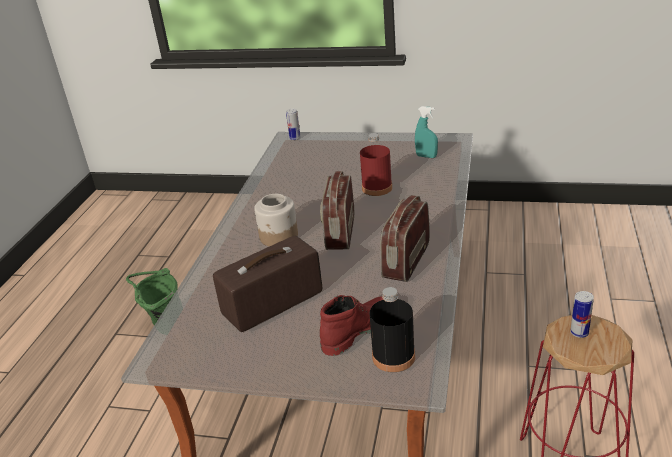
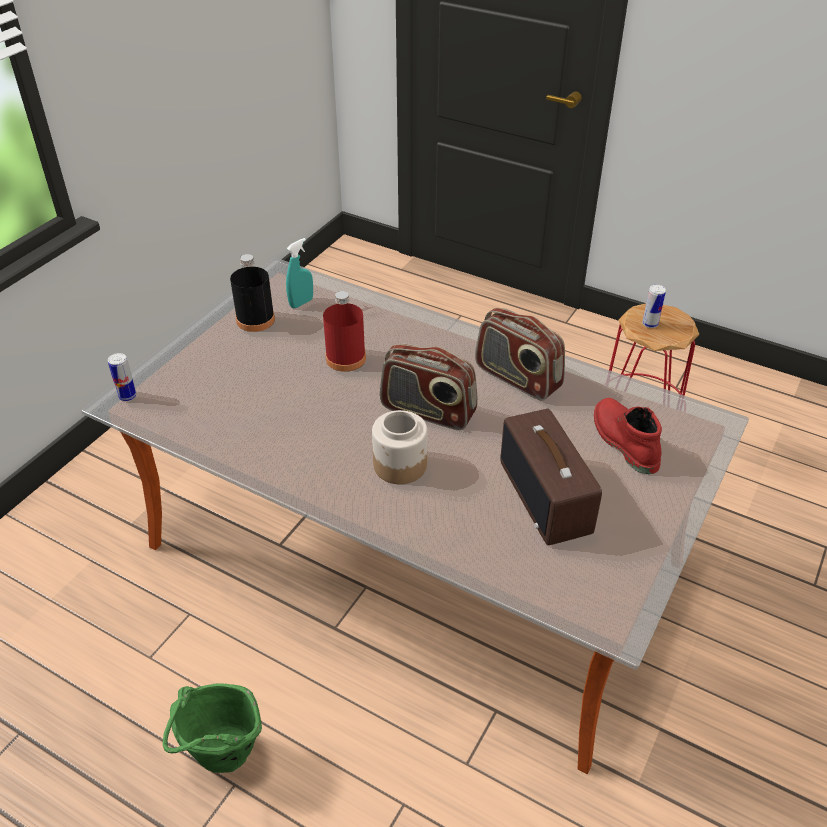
camera: 75 degrees left, 10 degrees up
black bottle [369,287,415,372] -> black bottle moved to [230,254,275,332]

